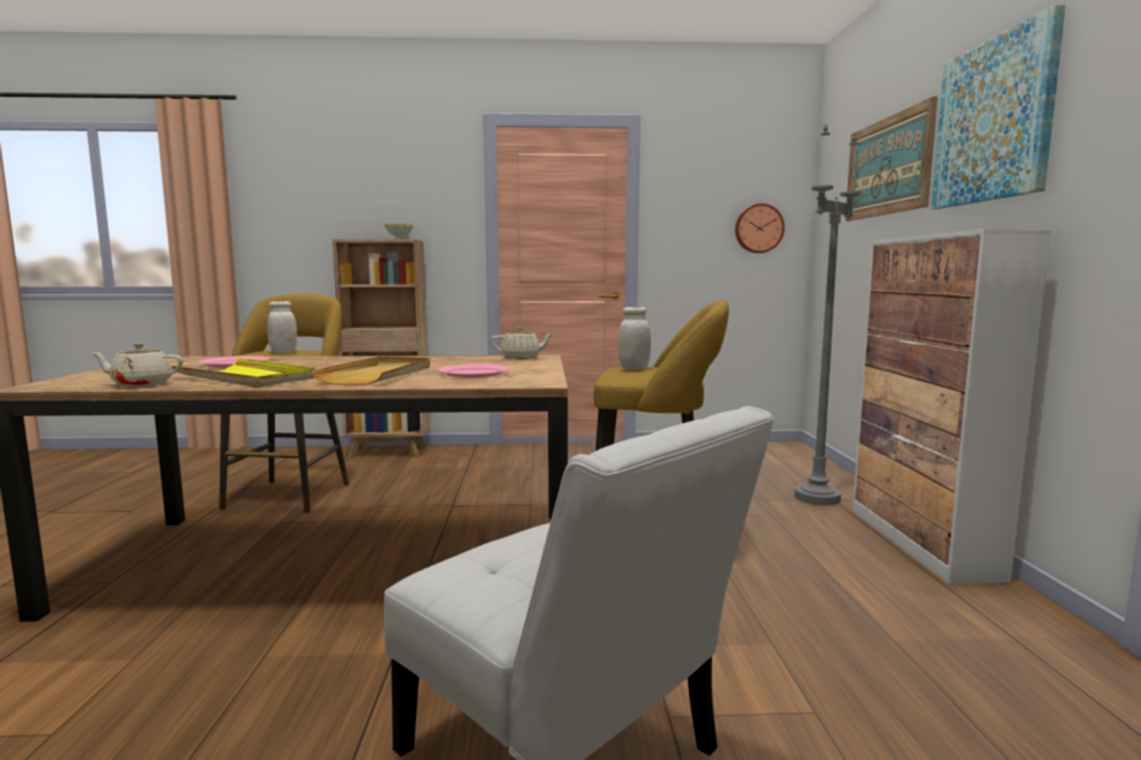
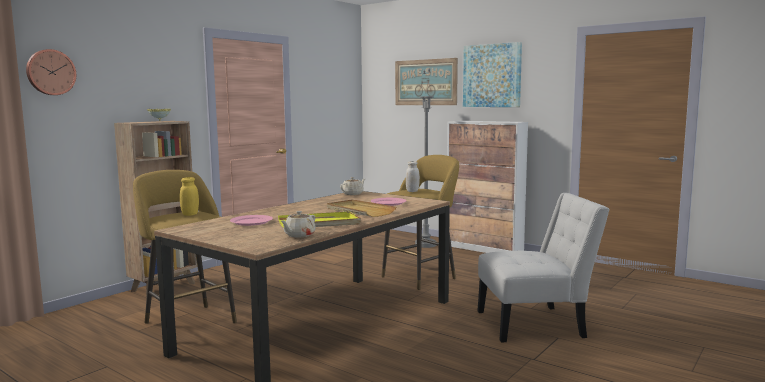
camera: 50 degrees left, 0 degrees up
white jar [267,301,297,353] -> yellow jar [180,177,199,216]
wall clock [735,203,785,253] -> wall clock moved to [26,49,76,95]

